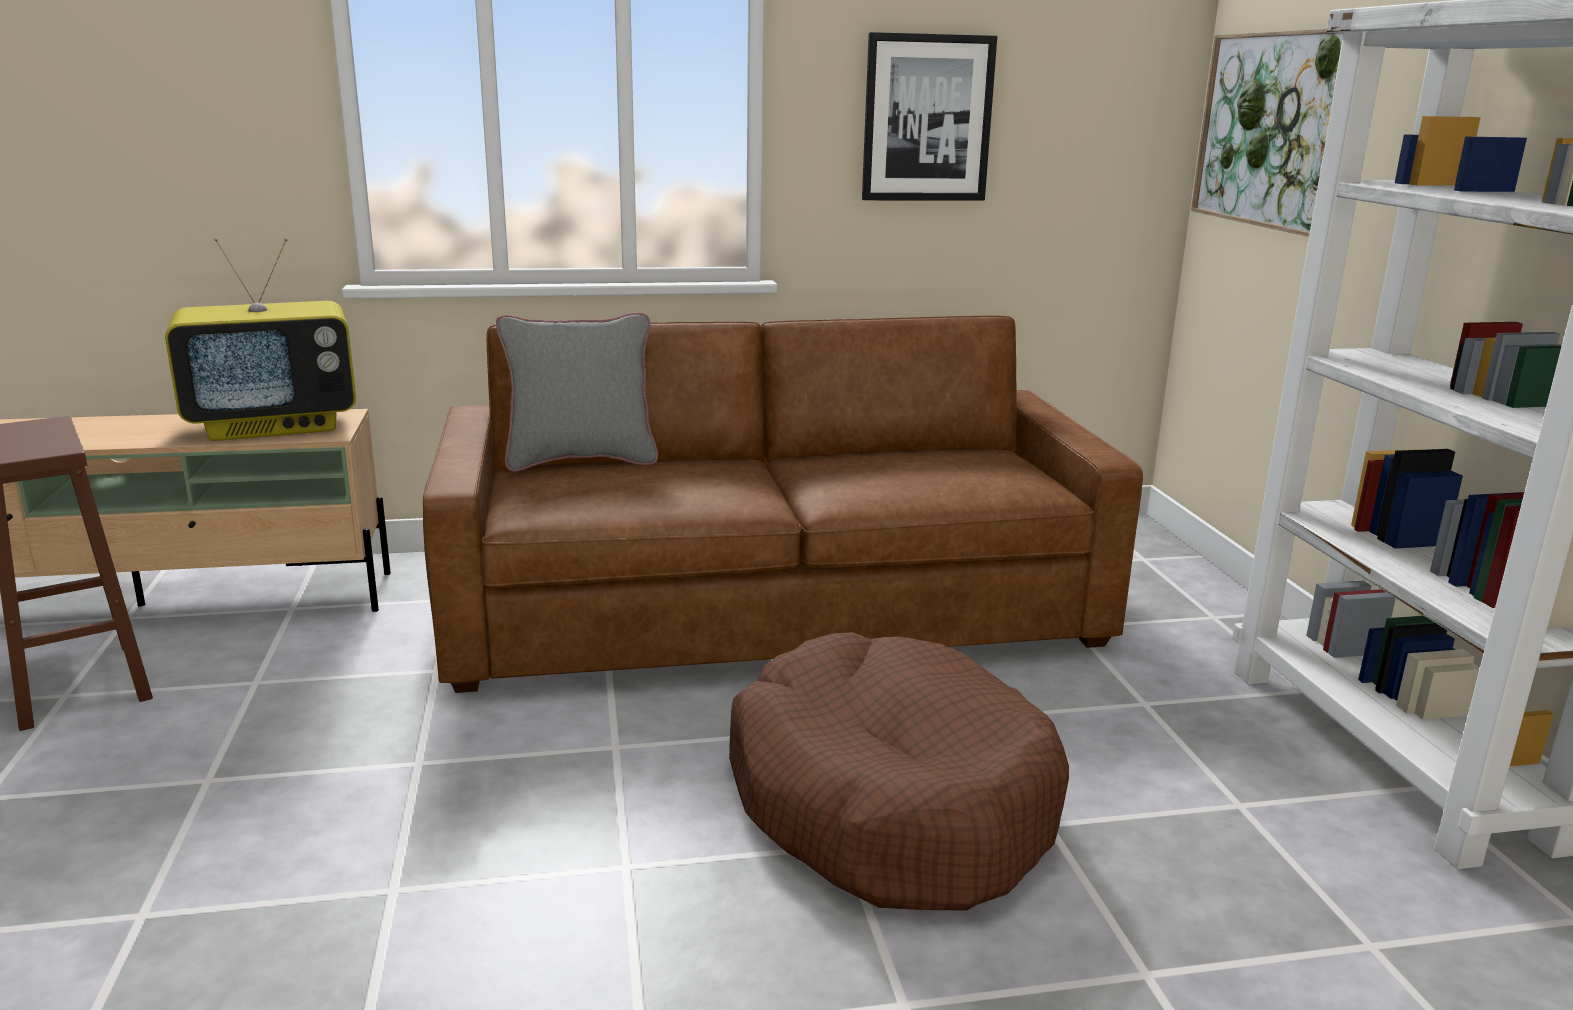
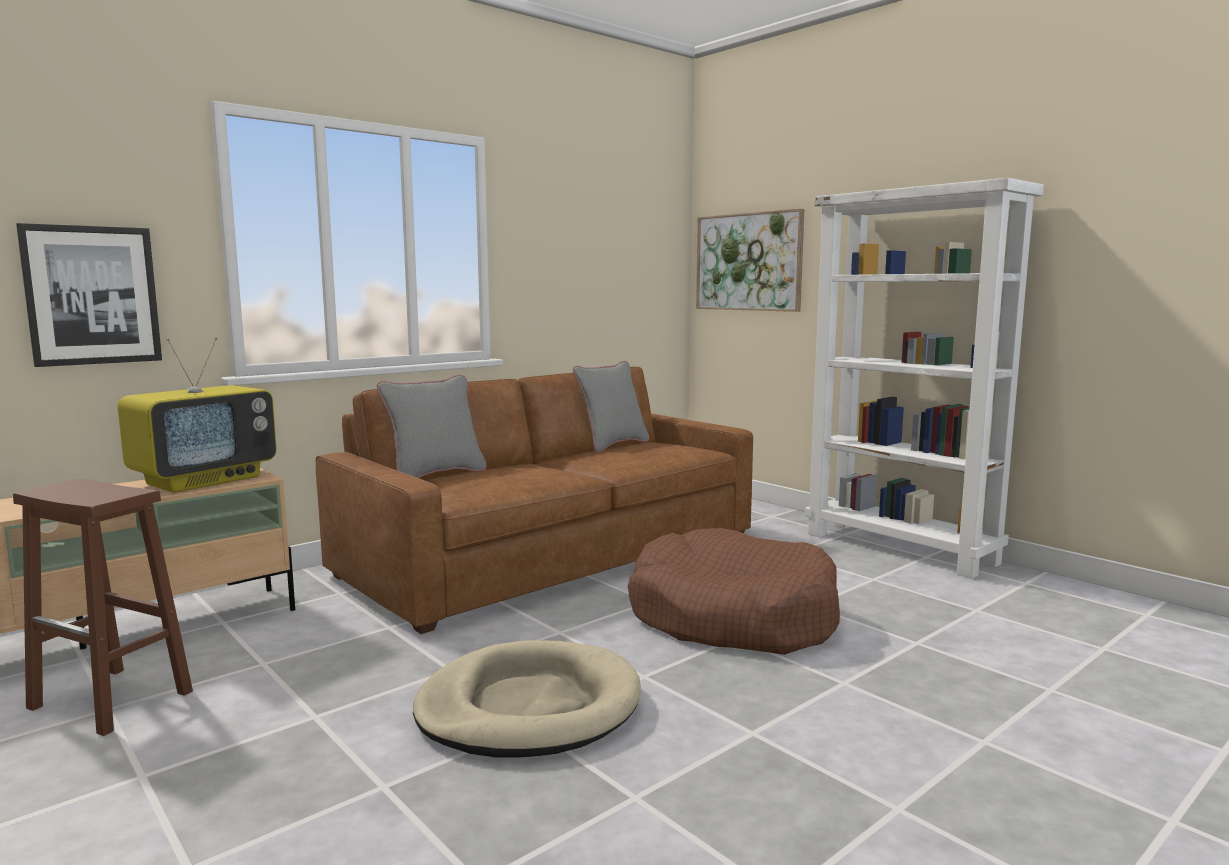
camera: 30 degrees left, 10 degrees down
picture [862,32,997,201] -> picture moved to [16,223,162,367]
none -> beige dog bed [413,640,641,757]
none -> grey pillow [573,361,649,453]

